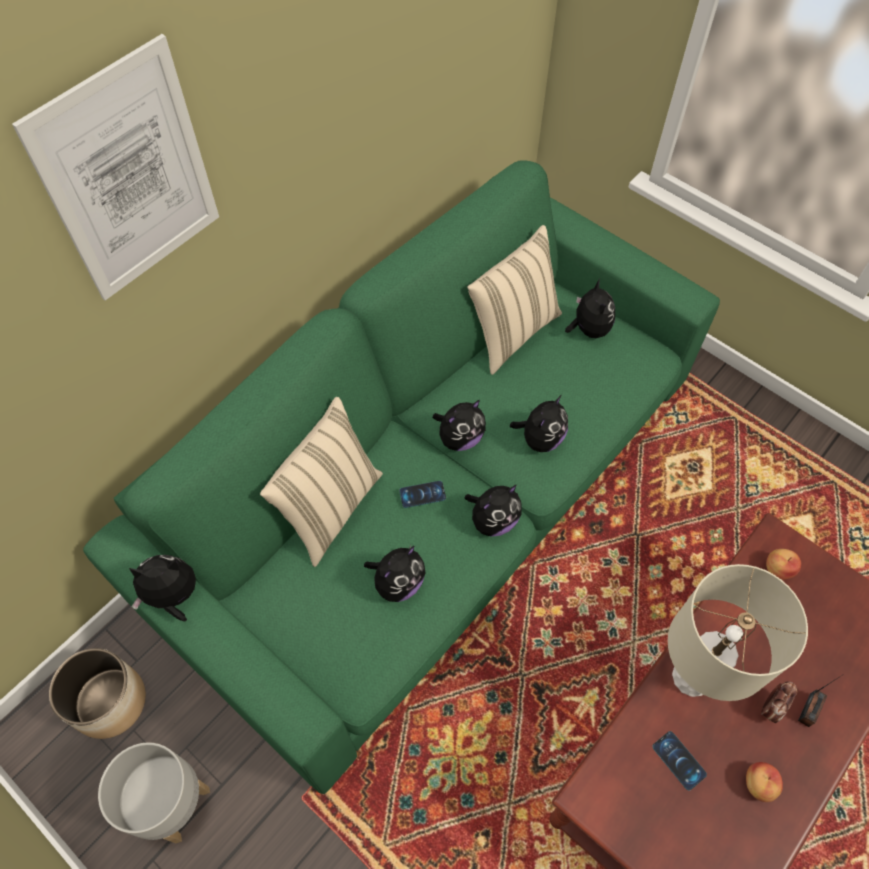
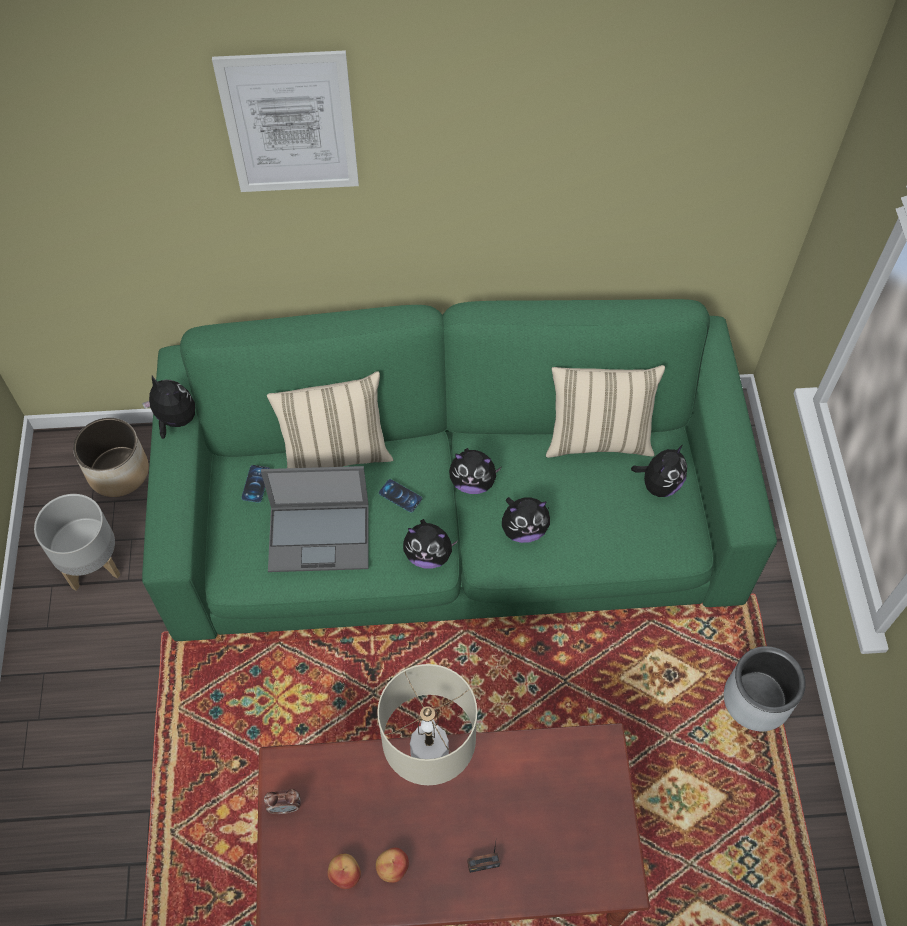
camera: 45 degrees right, 0 degrees up
plush toy [364,544,426,602] -> laptop [261,466,369,572]
phone [652,731,707,791] -> phone moved to [241,465,270,503]
alarm clock [761,681,798,723] -> alarm clock moved to [264,789,301,814]
apple [766,549,801,580] -> apple moved to [328,854,361,889]
none -> grey planter [724,646,806,732]

